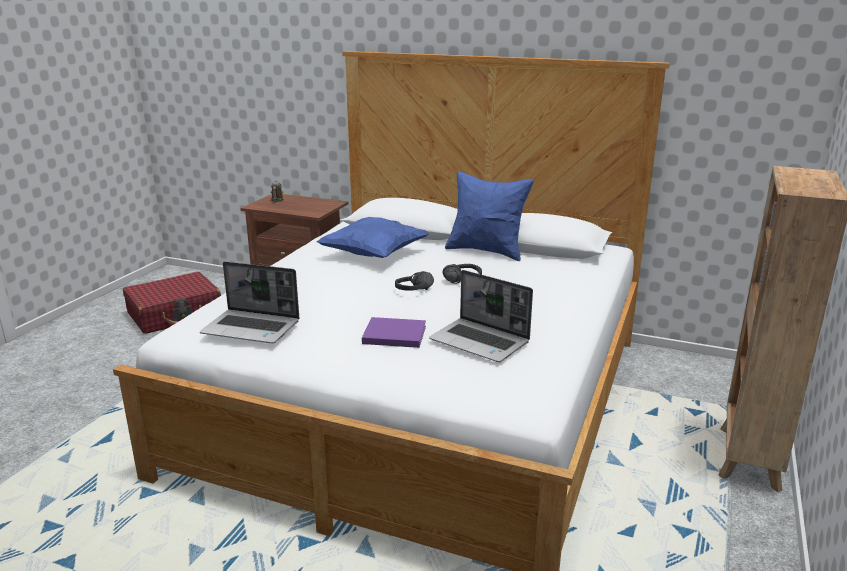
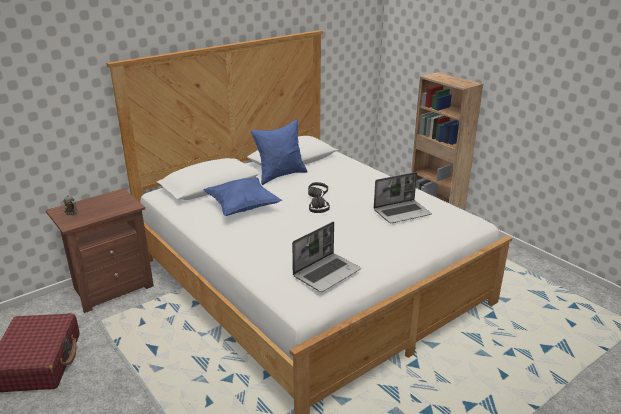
camera: 60 degrees left, 5 degrees up
purple book [362,317,426,348] -> none

